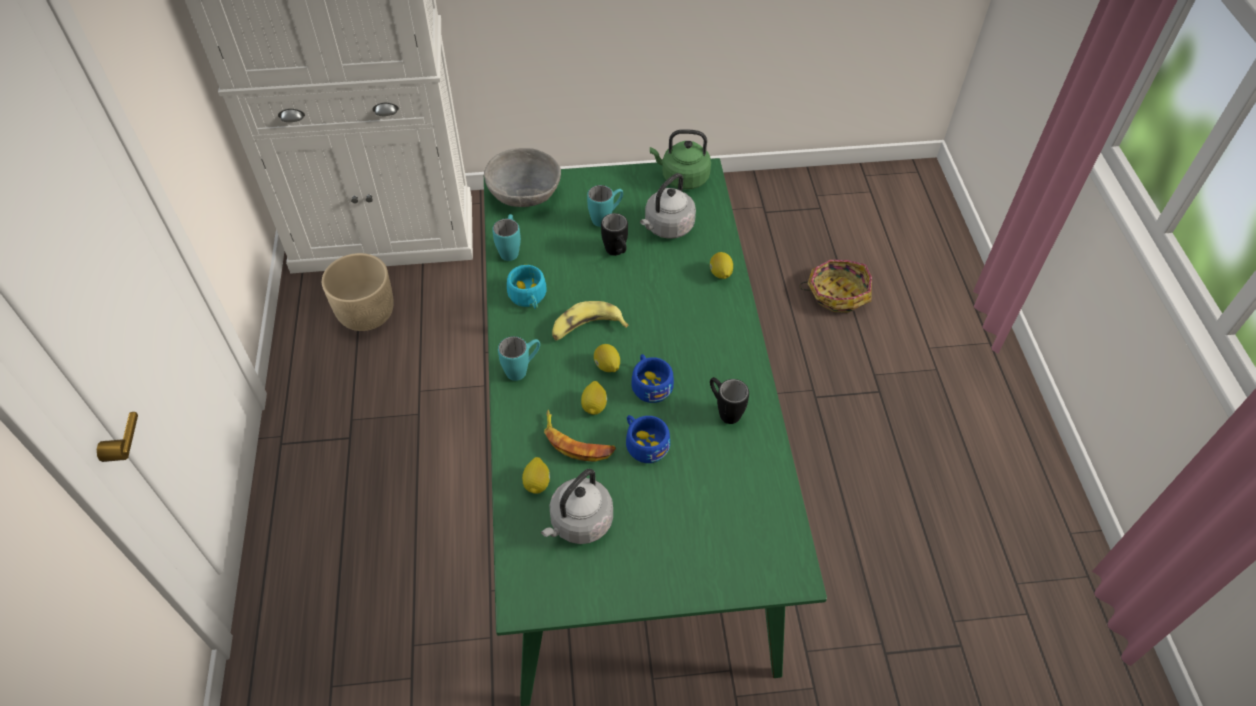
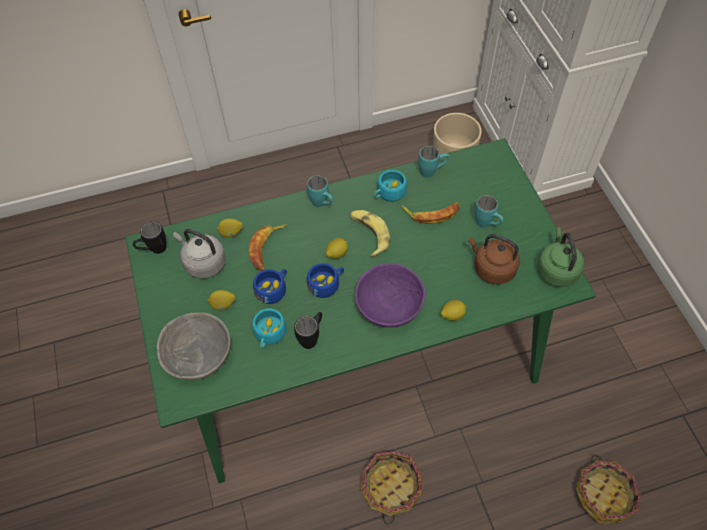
camera: 80 degrees right, 5 degrees up
grey bowl [484,148,561,207] -> grey bowl moved to [157,312,231,380]
lemon [581,381,607,415] -> lemon moved to [207,290,235,310]
black mug [601,213,628,256] -> black mug moved to [133,221,166,254]
grey kettle [640,173,696,239] -> brown kettle [468,234,520,284]
none -> turquoise cup [252,308,287,350]
none -> purple bowl [355,263,426,327]
none -> basket [360,451,423,524]
none -> banana [401,202,460,224]

